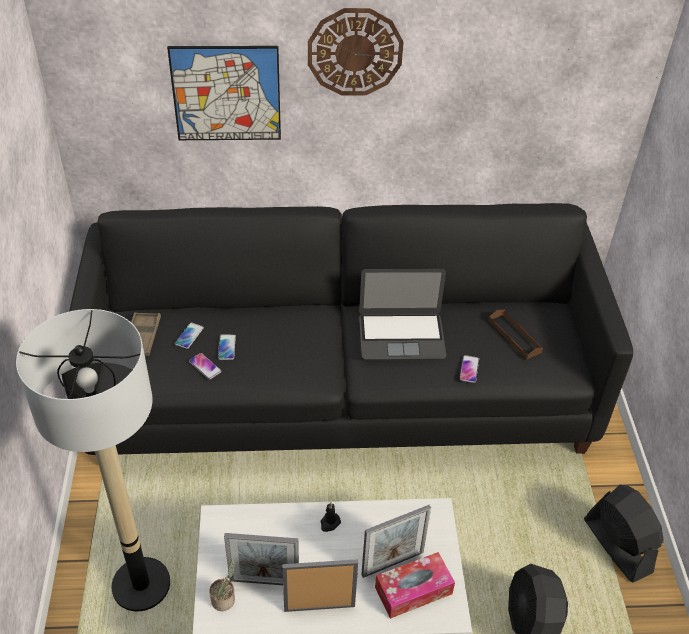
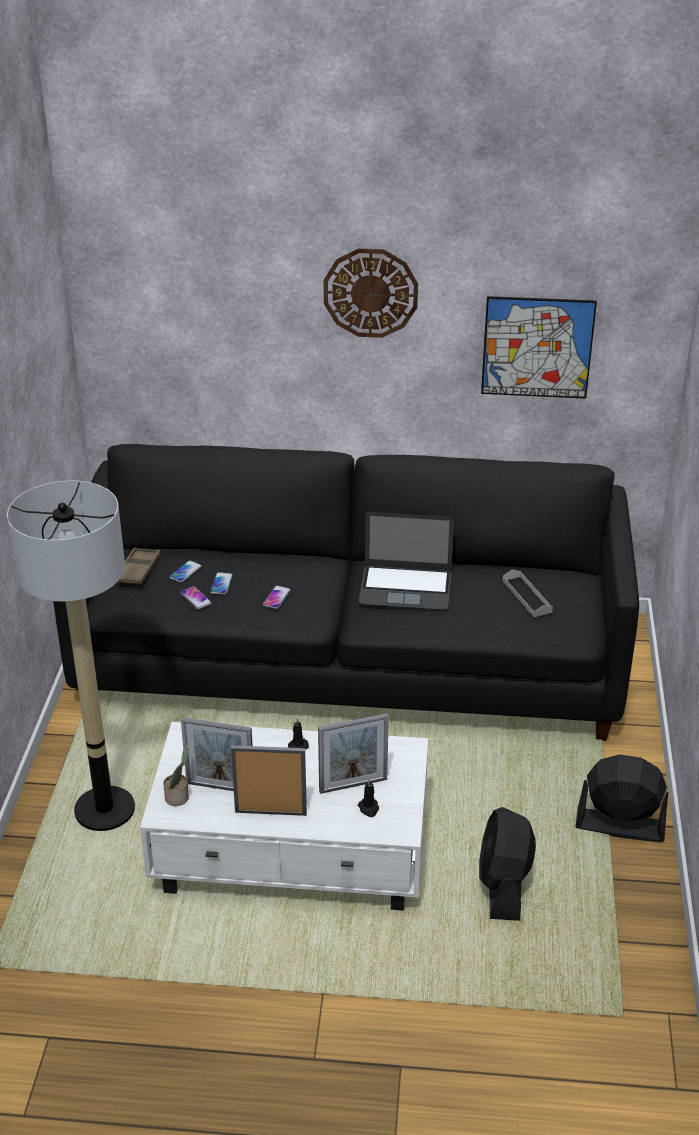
camera: 10 degrees right, 10 degrees down
picture [167,46,281,140] -> picture moved to [481,296,597,399]
tissue box [375,552,455,619] -> black candle [358,779,379,817]
phone [460,355,479,383] -> phone moved to [263,586,291,609]
brown tray [489,310,543,359] -> grey tray [502,569,553,617]
black fan [584,485,664,583] -> black fan turned 60 degrees counterclockwise [575,754,668,842]

